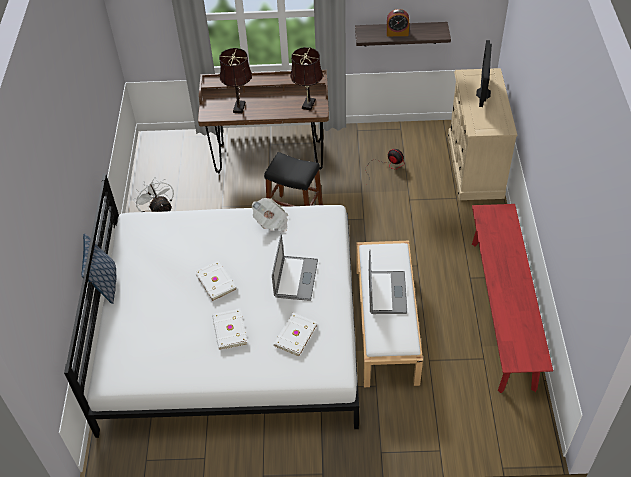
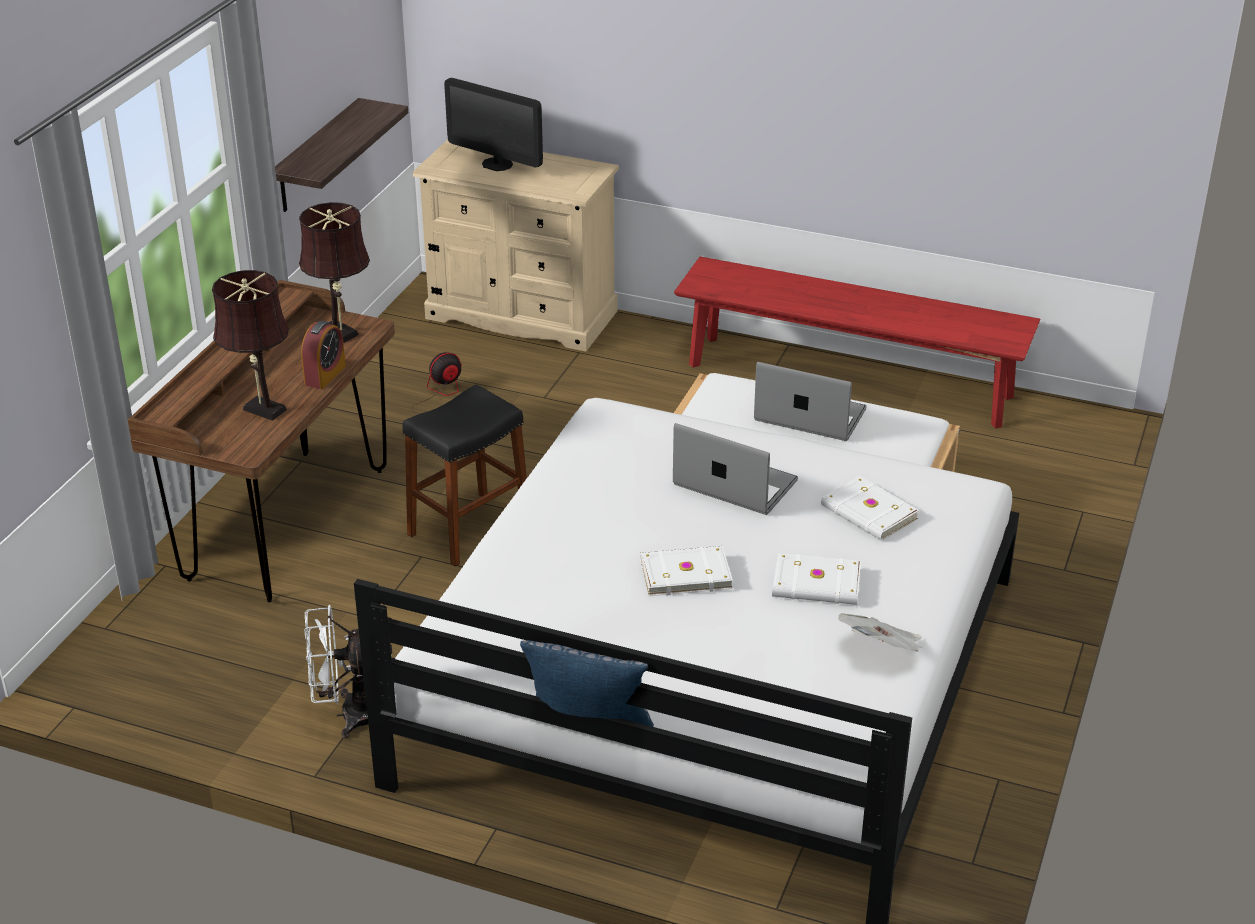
camera: 70 degrees left, 15 degrees down
newspaper [252,198,288,232] -> newspaper moved to [838,613,922,652]
alarm clock [386,9,409,36] -> alarm clock moved to [301,321,346,389]

